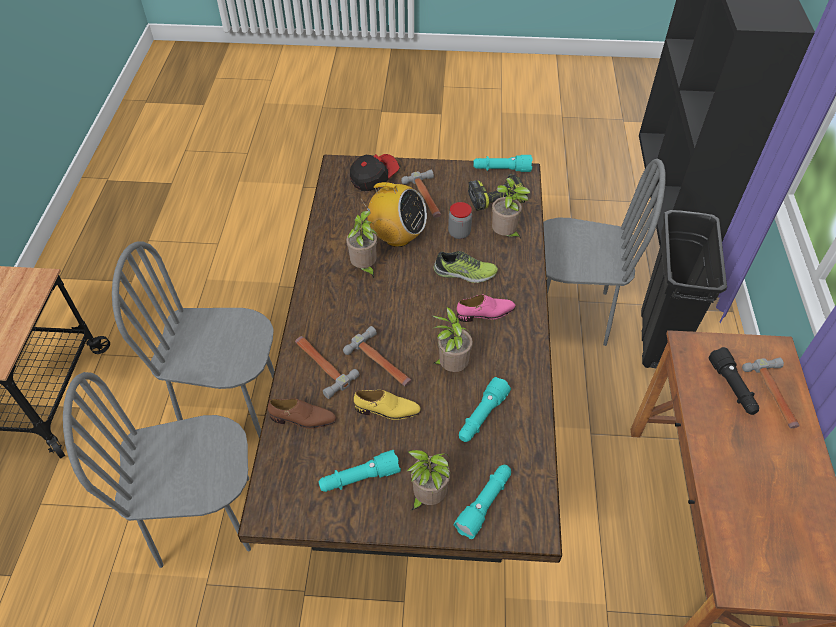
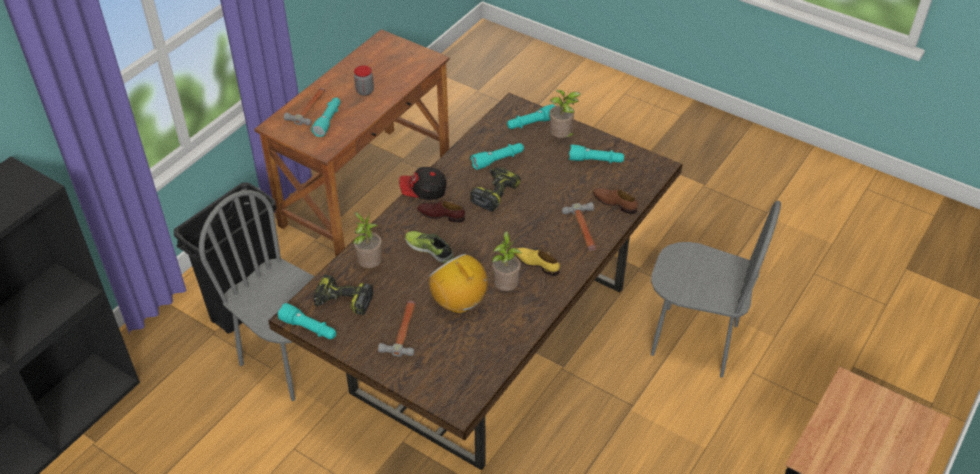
camera: 150 degrees left, 5 degrees down
grey chair [112,241,275,438] -> none
hammer [343,326,412,386] -> none
cap [350,154,400,191] -> cap moved to [399,167,447,200]
yellow shoe [354,390,421,420] -> yellow shoe moved to [514,248,560,276]
potted plant [432,306,473,372] -> power drill [470,167,521,212]
jar [448,202,472,239] -> jar moved to [354,65,374,96]
pink shoe [457,295,516,322] -> brown shoe [417,201,465,223]
black flashlight [708,347,759,415] -> turquoise flashlight [311,97,340,137]

